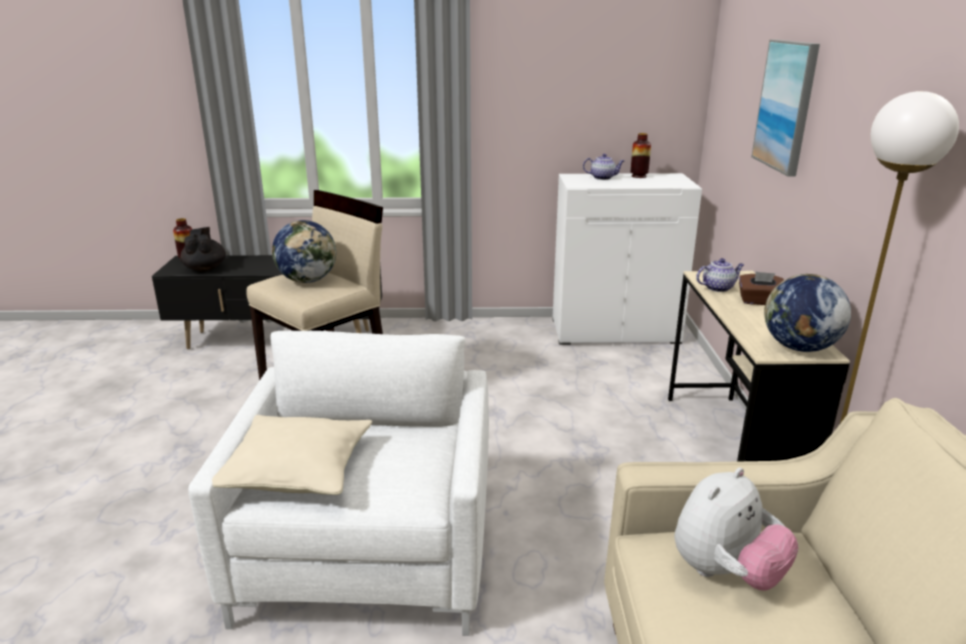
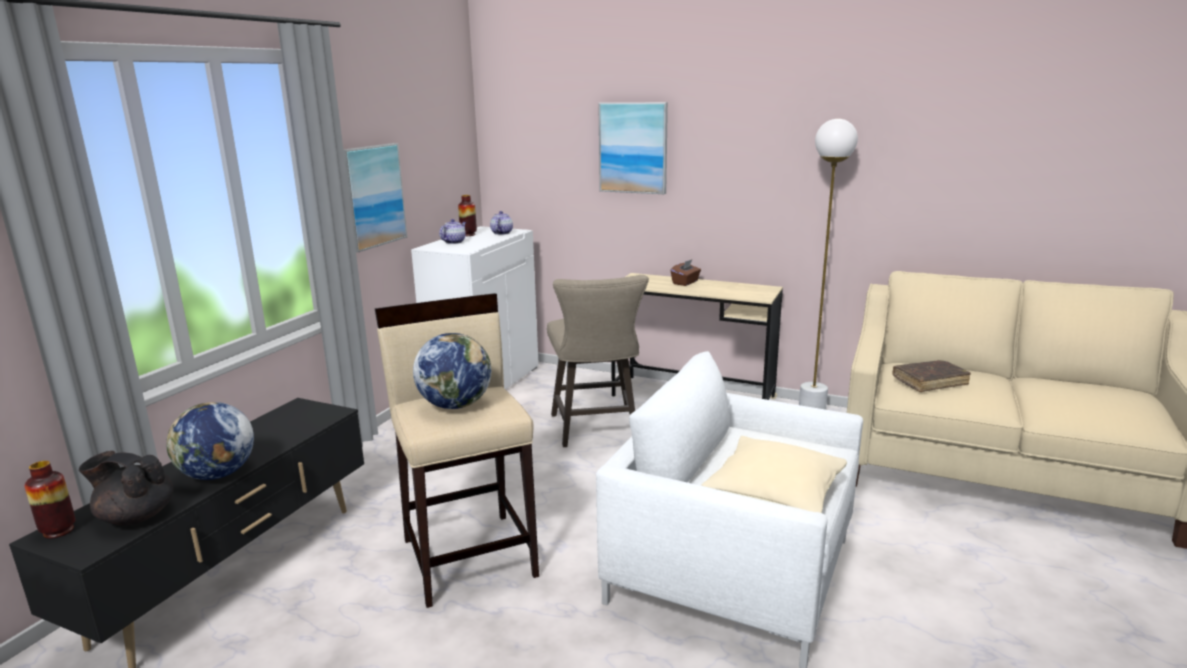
camera: 65 degrees left, 5 degrees down
plush toy [674,467,799,591] -> brown book [892,360,971,392]
teapot [696,258,744,292] -> teapot moved to [490,211,513,235]
globe [764,274,851,352] -> globe moved to [166,402,254,480]
none -> picture [343,143,407,253]
none -> beige stool [547,275,649,447]

